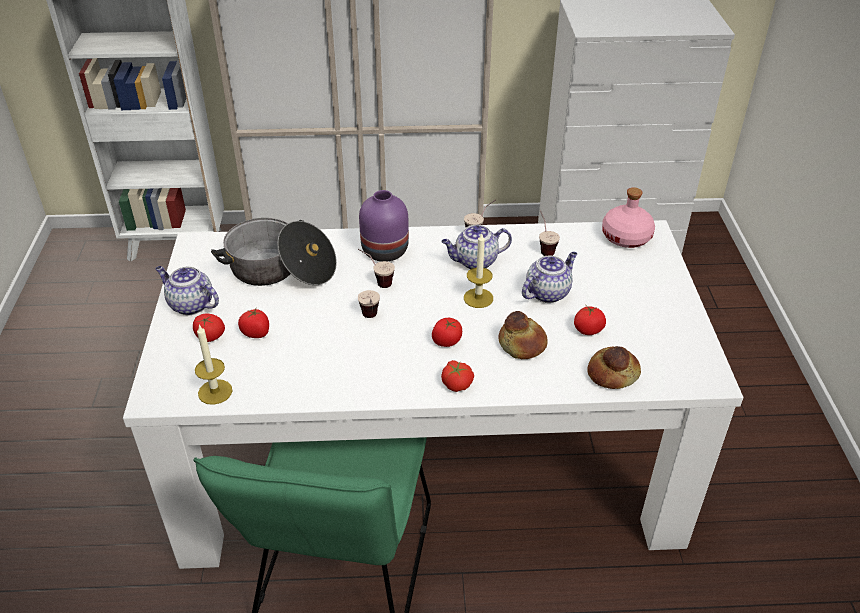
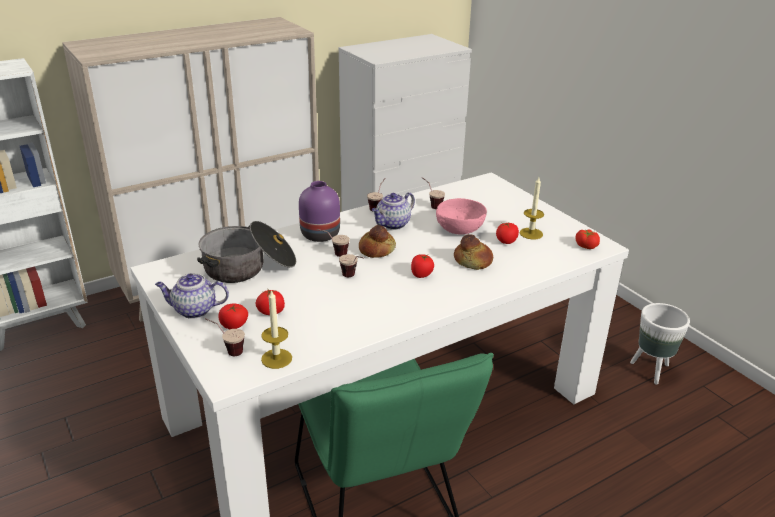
camera: 30 degrees left, 10 degrees down
tomato [441,360,474,392] -> tomato moved to [575,229,600,249]
candle [464,233,493,308] -> candle moved to [520,177,544,240]
teapot [522,252,577,303] -> pink bowl [436,198,487,235]
bread [587,346,641,389] -> bread moved to [359,225,396,258]
pink bottle [602,187,655,248] -> none
none -> cup [205,318,245,356]
none -> white planter [630,303,690,385]

